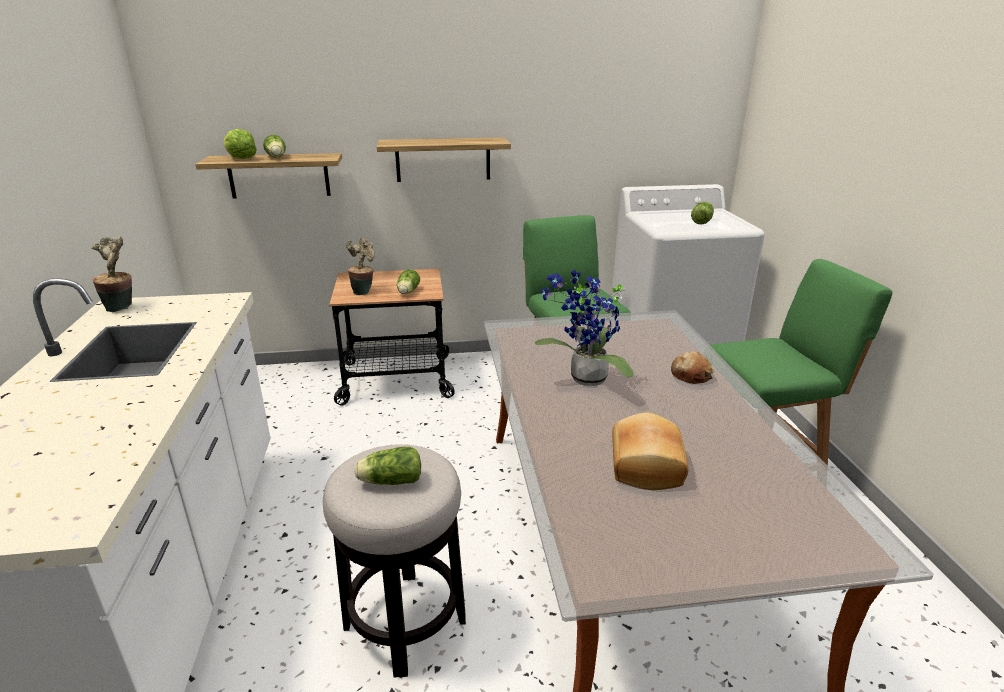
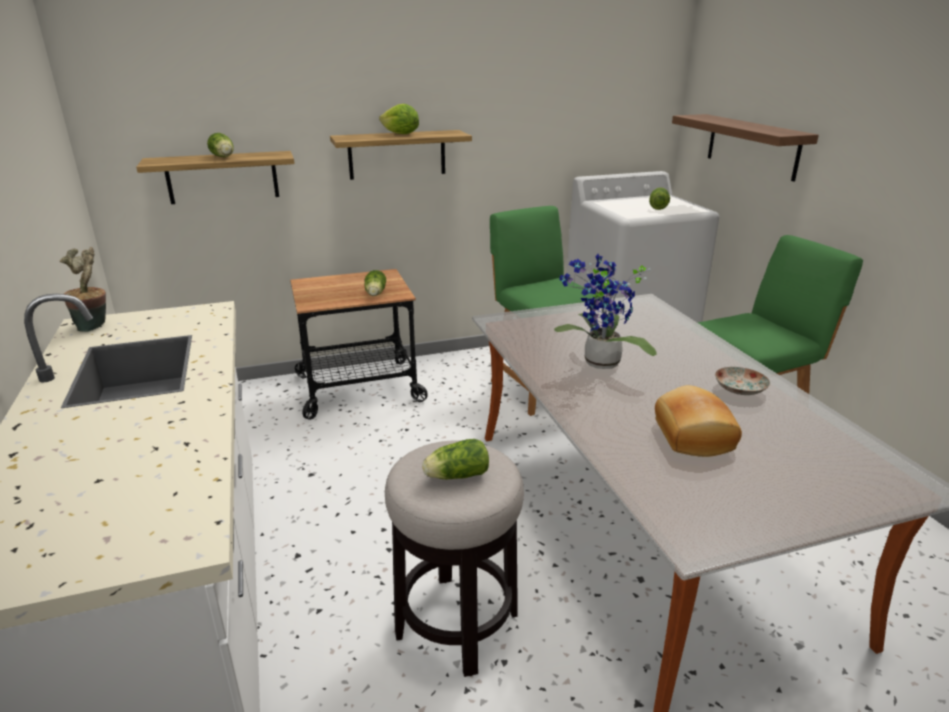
camera: 10 degrees left, 0 degrees up
lettuce [223,129,257,159] -> lettuce moved to [379,104,419,134]
potted plant [346,238,375,295] -> none
bread [671,352,714,384] -> none
none -> shelf [672,114,819,181]
none -> plate [715,367,770,395]

